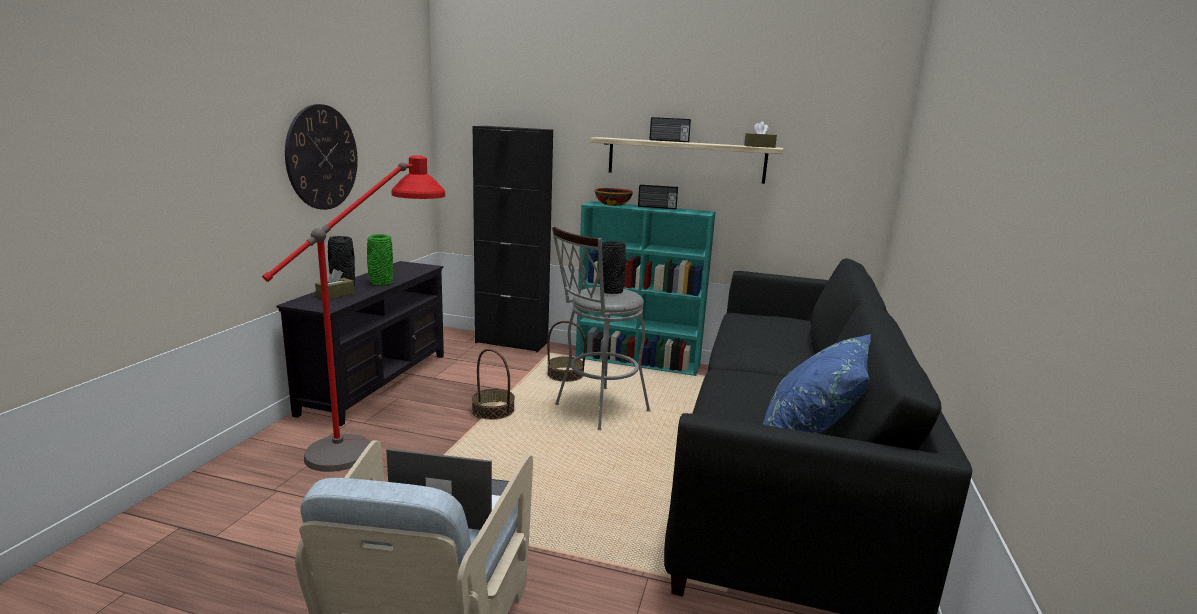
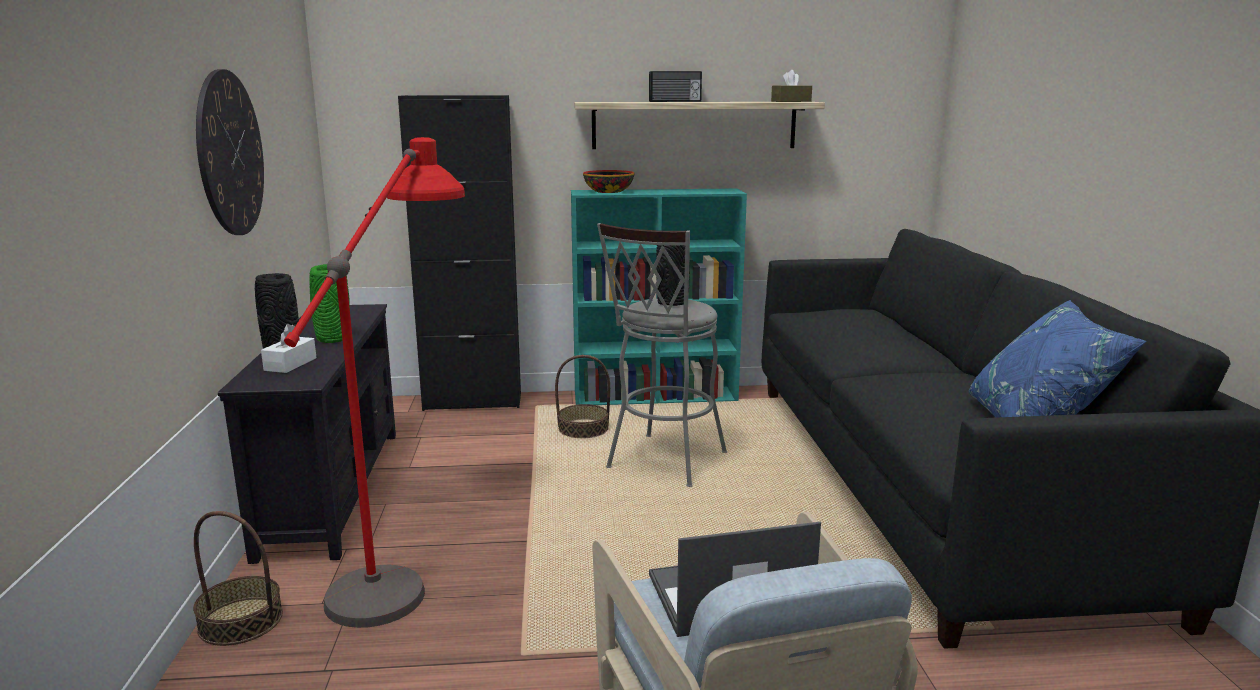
camera: 20 degrees left, 0 degrees up
brown tissue box [315,269,355,300] -> white tissue box [261,324,316,373]
basket [472,349,515,420] -> basket moved to [193,511,283,646]
radio [638,184,678,209] -> none

